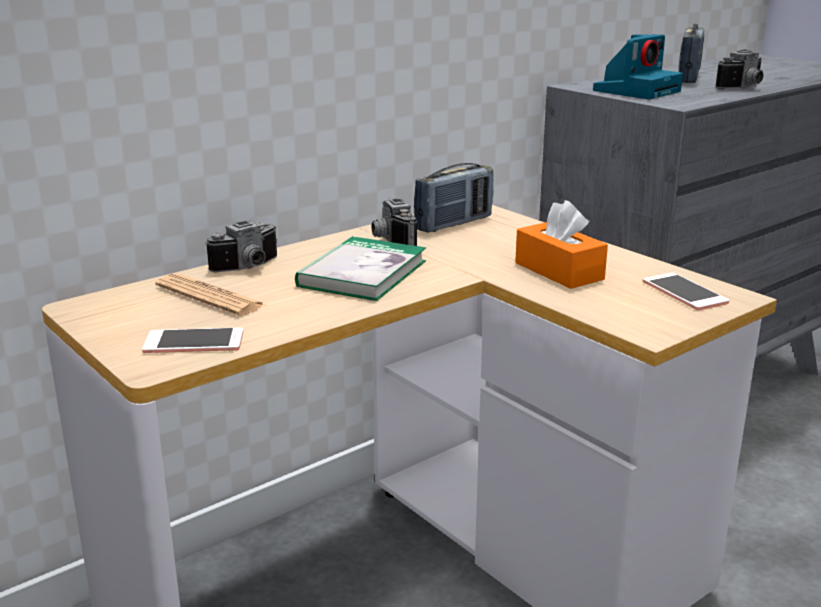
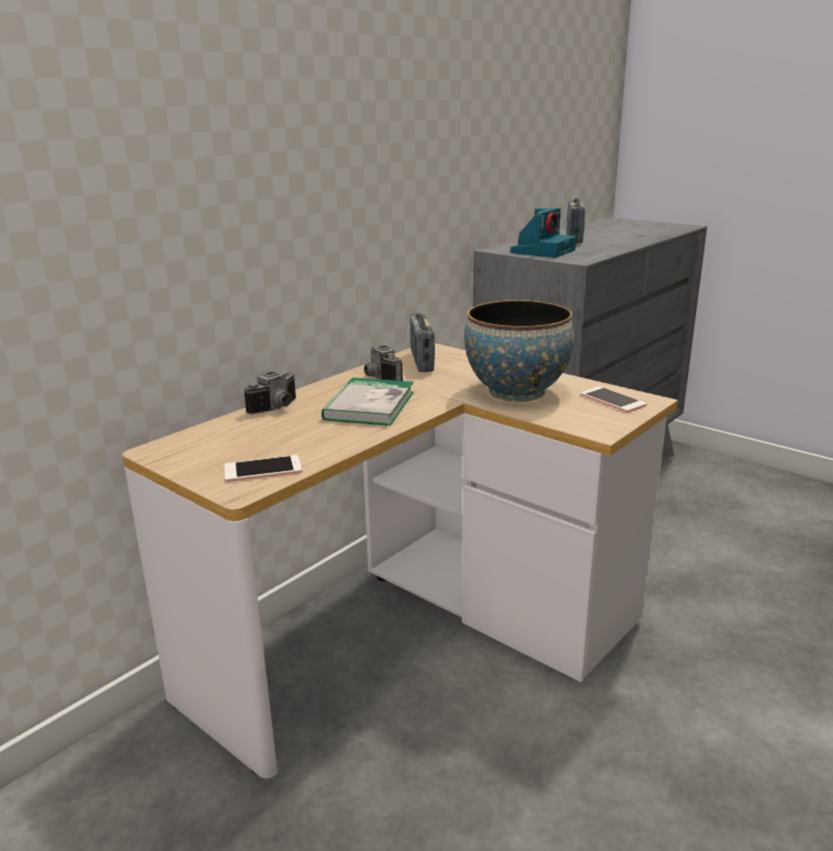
camera: 10 degrees left, 0 degrees up
newspaper [155,273,265,316] -> none
radio [414,163,493,233] -> radio turned 135 degrees clockwise [410,313,435,372]
orange tissue box [515,200,608,289] -> bowl [464,300,574,402]
camera [715,50,764,90] -> none

